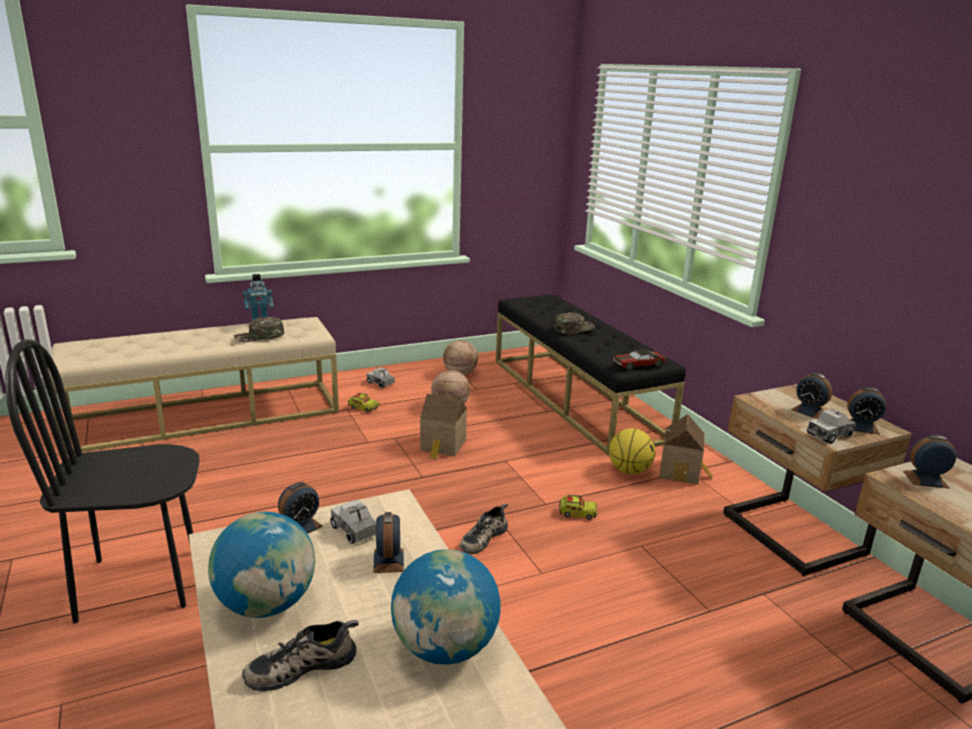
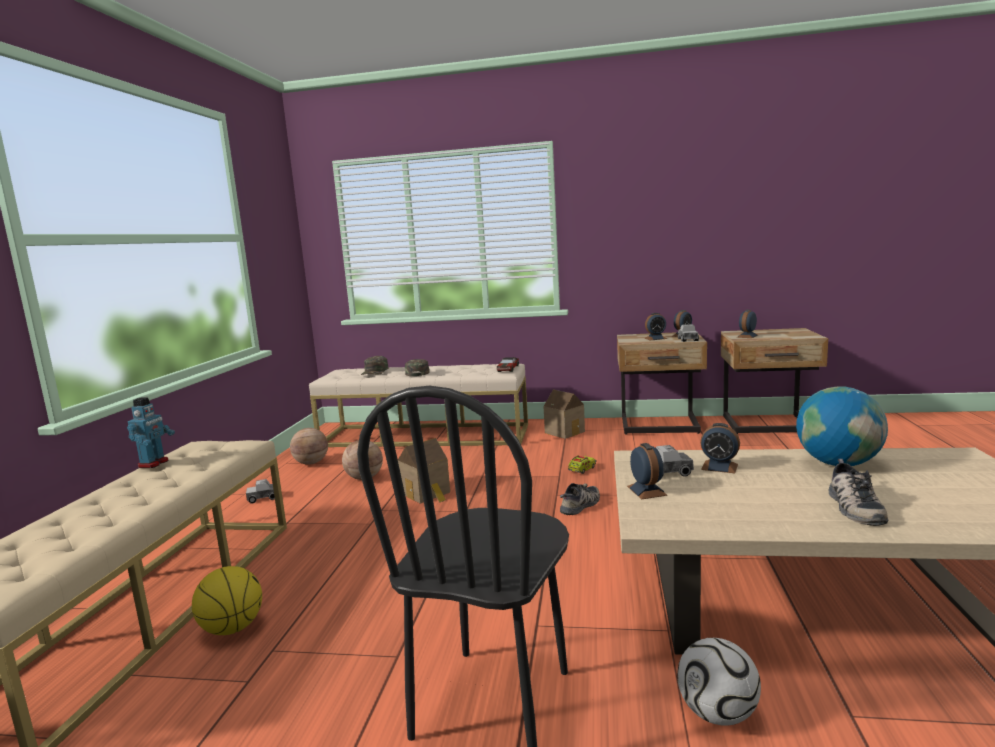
camera: 55 degrees left, 10 degrees down
globe [208,512,315,618] -> none
green cap [234,317,284,342] -> green cap moved to [361,356,389,375]
toy truck [348,393,380,413] -> none
shoe [460,504,508,554] -> shoe turned 120 degrees counterclockwise [560,483,600,515]
black bench [496,294,686,456] -> beige bench [309,364,528,447]
basketball [609,428,655,474] -> basketball moved to [192,566,262,635]
none -> football [677,638,761,726]

